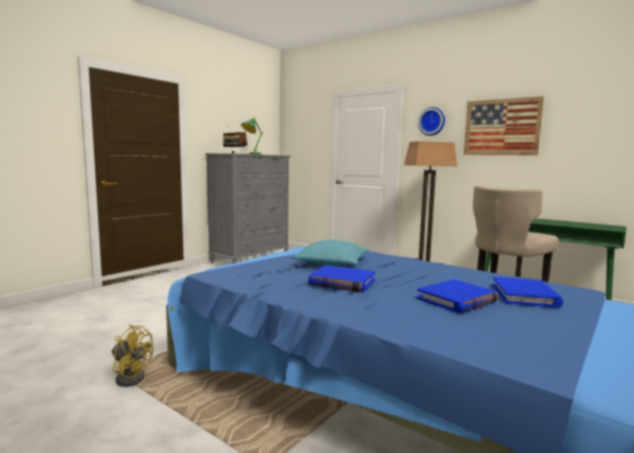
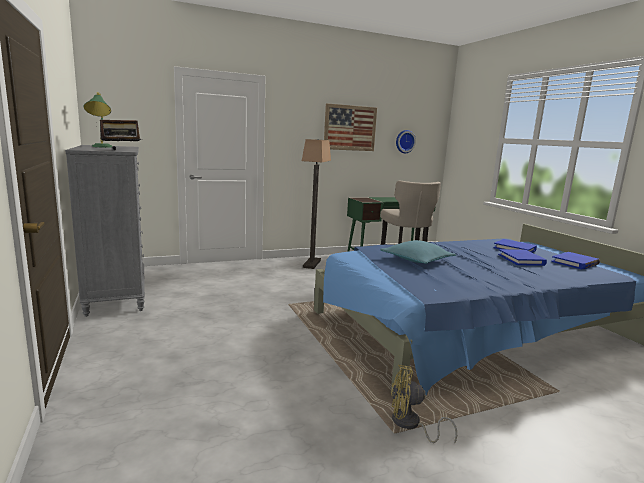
camera: 60 degrees left, 5 degrees up
yellow fan [112,325,153,387] -> yellow fan turned 135 degrees counterclockwise [391,365,457,444]
blue book [308,265,376,292] -> blue book moved to [551,252,600,270]
wall clock [418,107,445,136] -> wall clock moved to [396,130,416,153]

